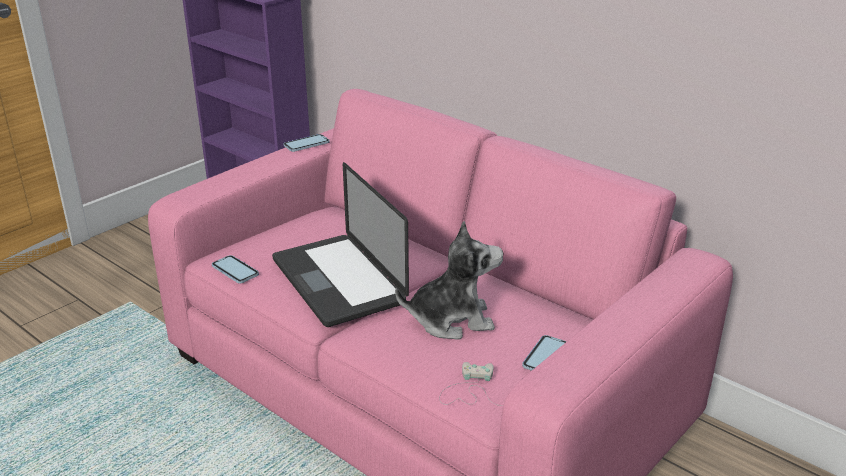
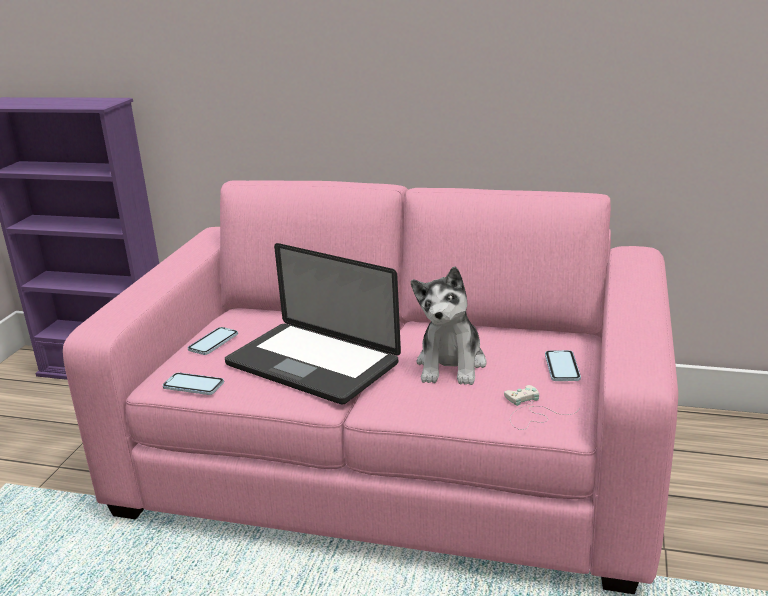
camera: 25 degrees left, 5 degrees down
phone [283,134,330,152] -> phone moved to [187,327,238,355]
plush toy [395,221,504,340] -> plush toy turned 135 degrees clockwise [411,267,487,385]

